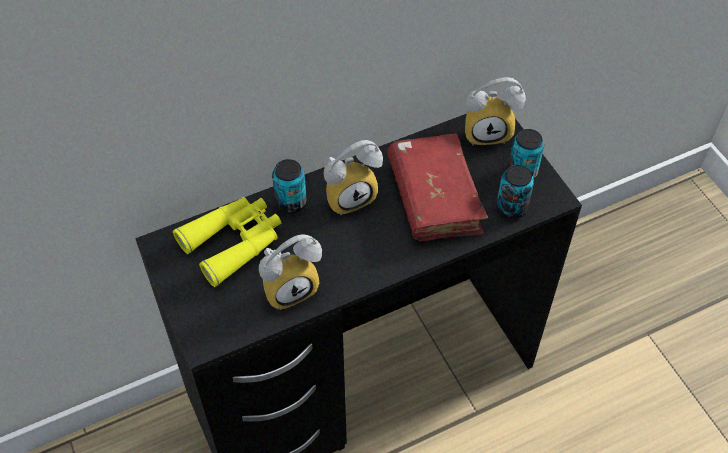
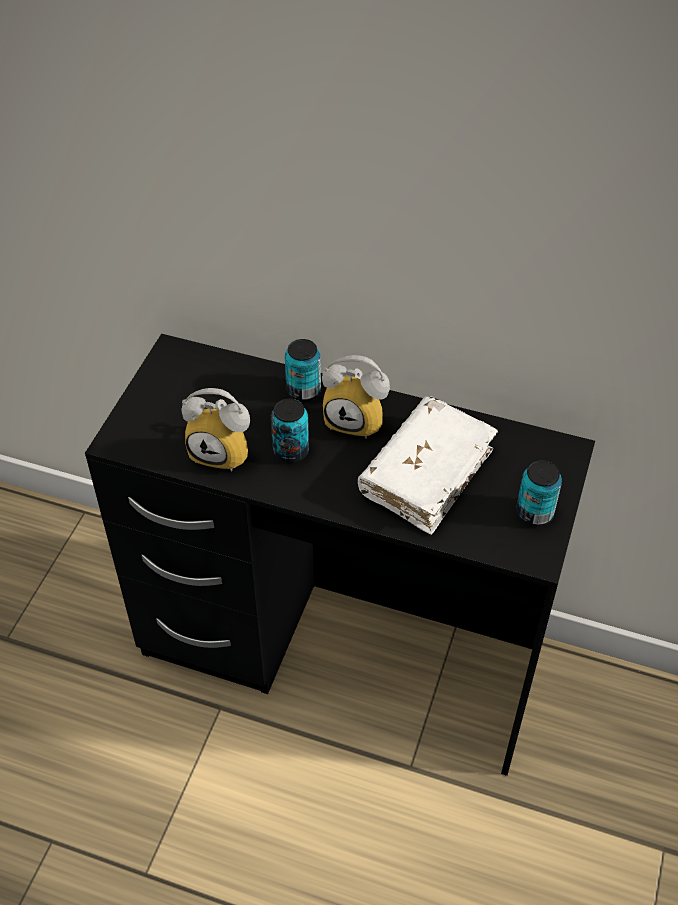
camera: 45 degrees right, 5 degrees down
yellow binoculars [173,197,281,287] -> none
red book [387,134,488,241] -> white book [358,396,498,535]
alarm clock [465,77,526,146] -> none
can [497,165,534,219] -> can moved to [271,399,309,463]

